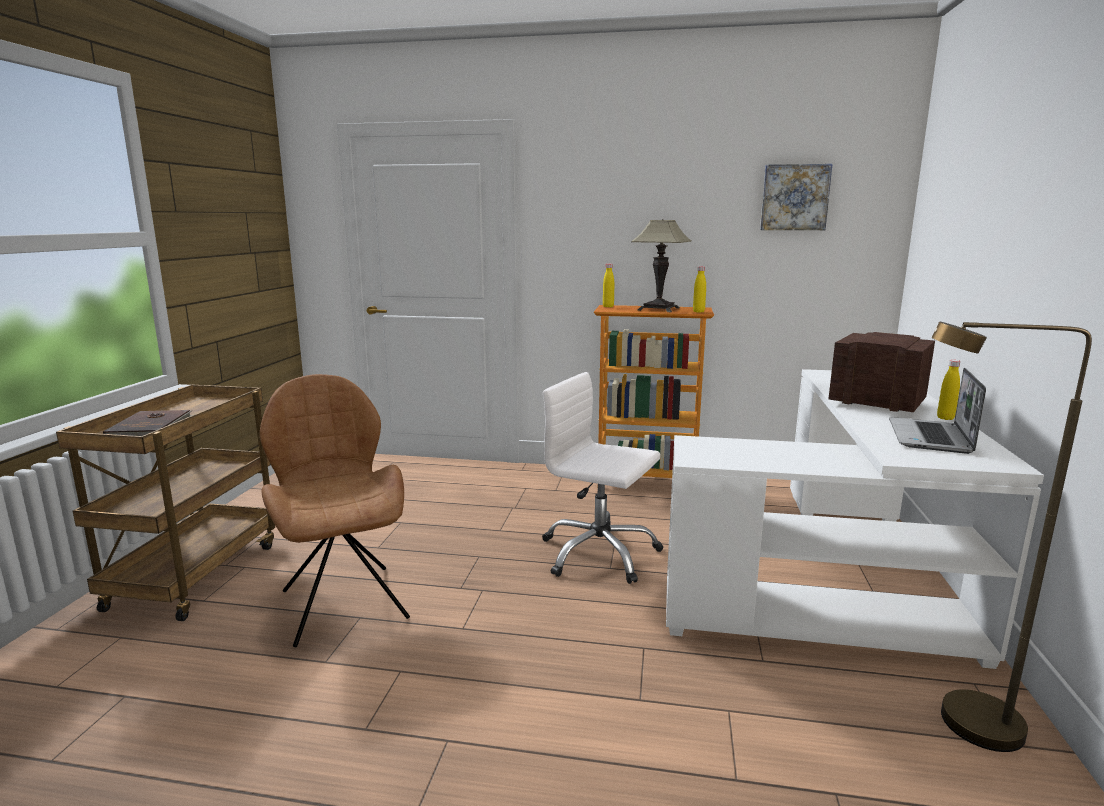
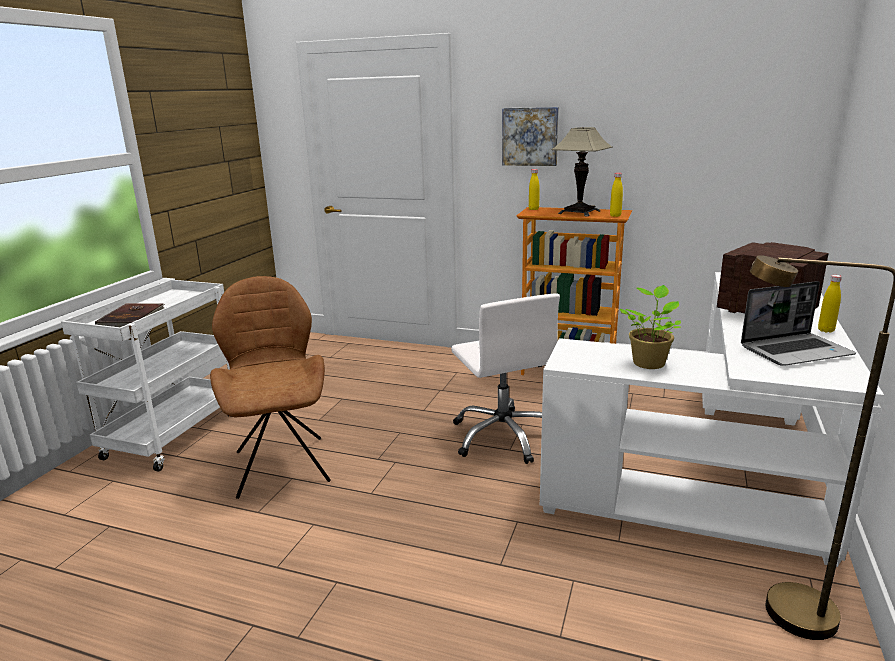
camera: 10 degrees right, 5 degrees up
brown cart [56,385,275,621] -> white cart [61,280,230,472]
white office chair [542,372,664,584] -> white office chair turned 150 degrees counterclockwise [451,293,560,464]
picture [760,164,832,230] -> picture moved to [502,107,559,166]
laptop [889,368,986,454] -> laptop turned 135 degrees counterclockwise [741,281,856,366]
none -> potted plant [620,285,681,369]

